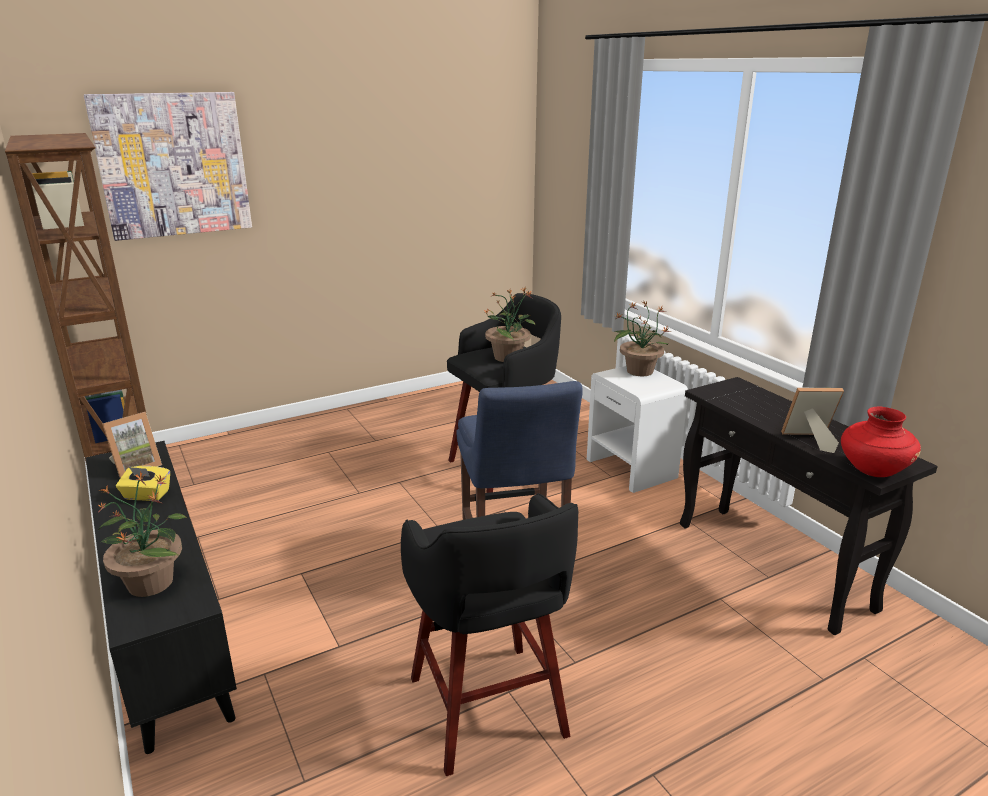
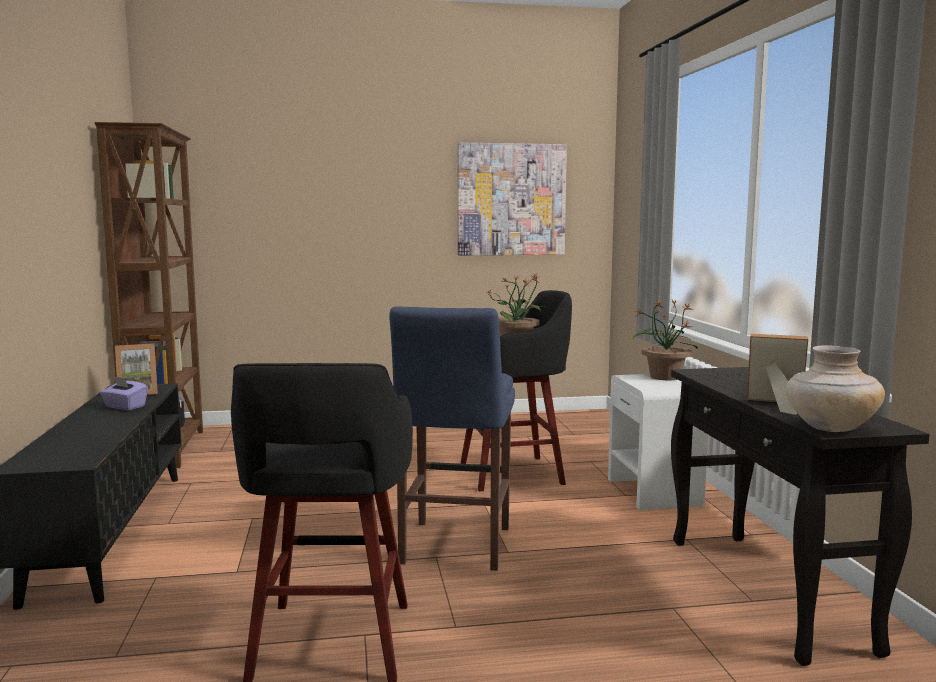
camera: 20 degrees right, 15 degrees down
picture [84,92,252,241] -> picture moved to [458,143,567,255]
potted plant [97,472,187,597] -> none
yellow tissue box [116,466,170,501] -> purple tissue box [100,376,148,410]
red vase [841,407,921,477] -> beige vase [785,346,885,432]

